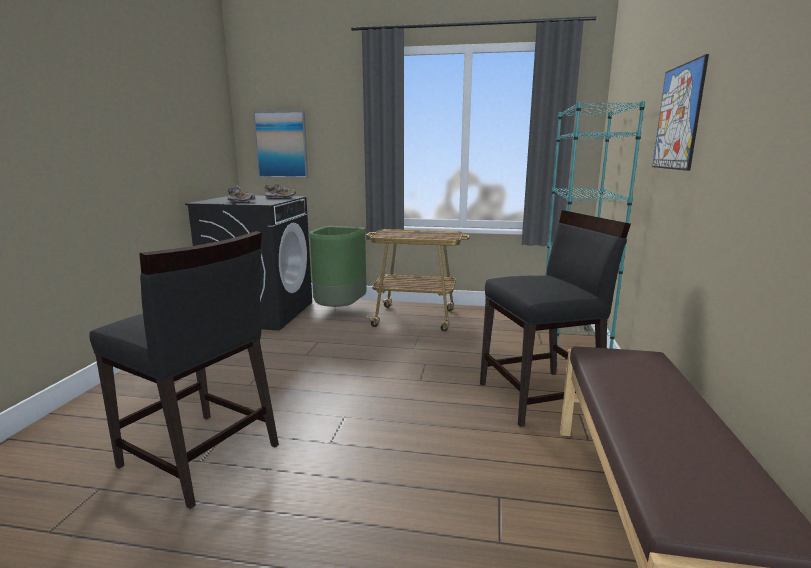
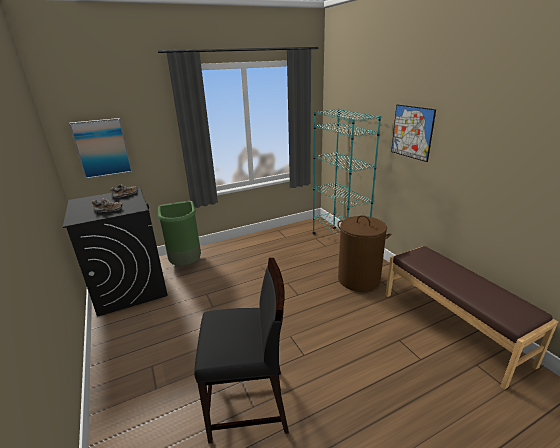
camera: 35 degrees left, 10 degrees up
cart [366,229,470,331] -> none
black chair [480,210,631,427] -> brown laundry basket [338,215,391,292]

